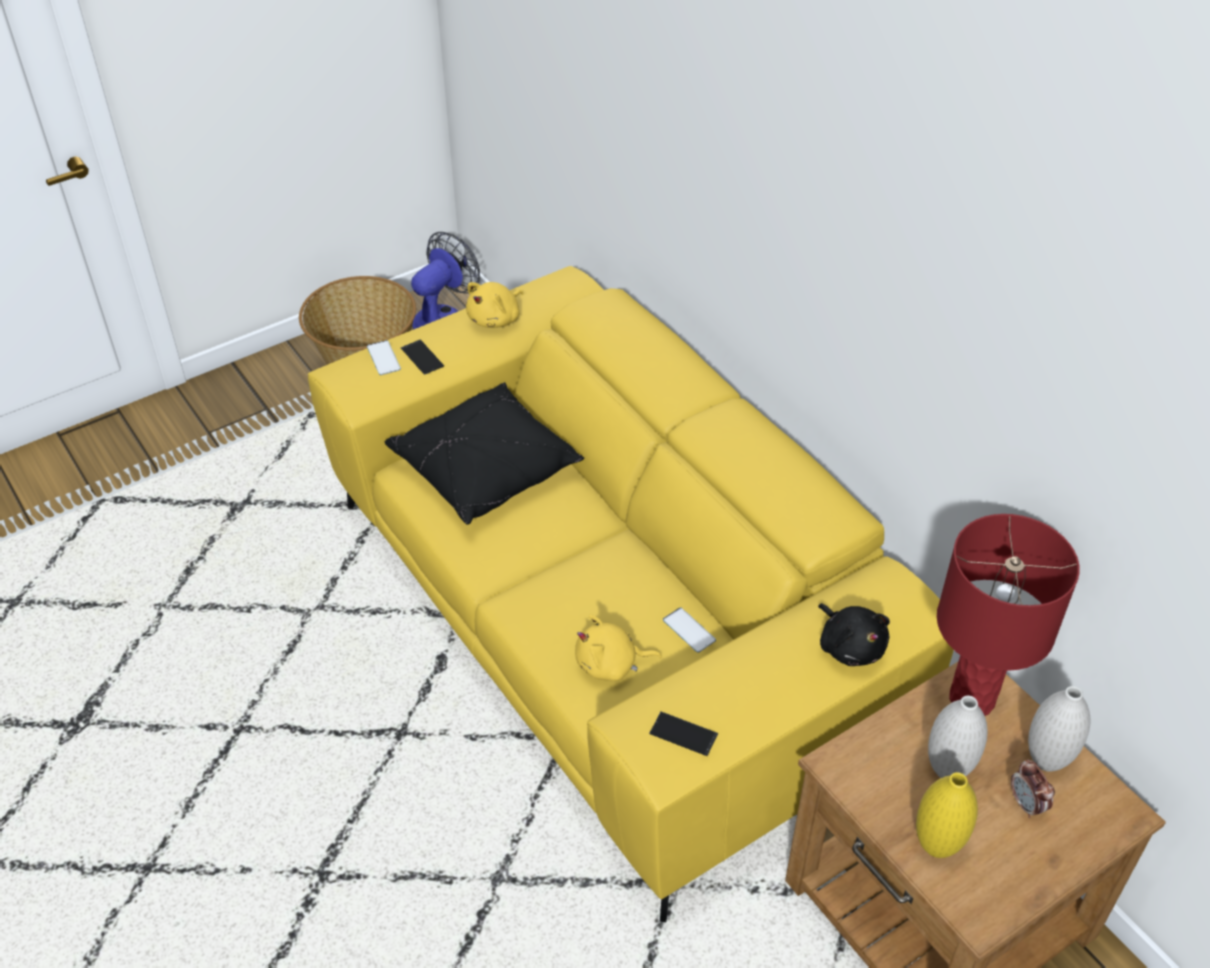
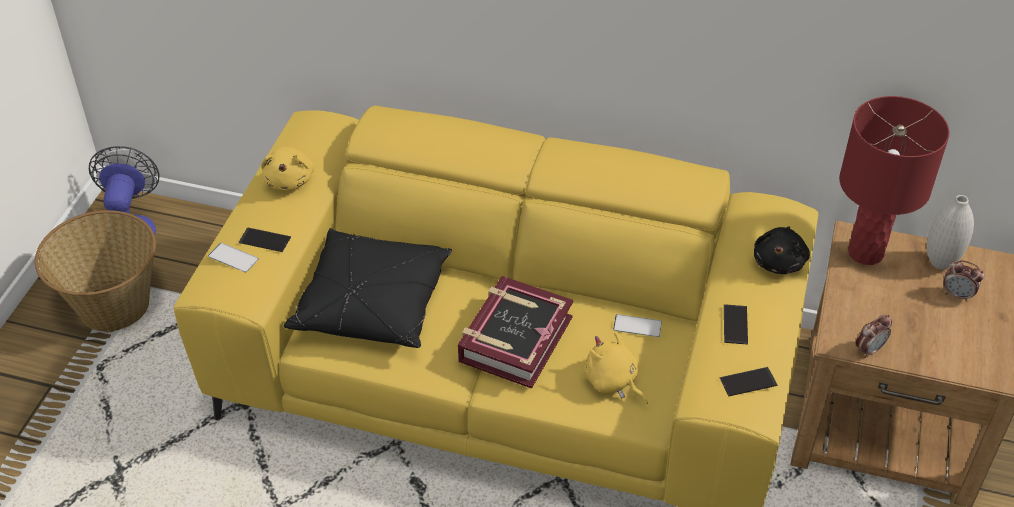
camera: 40 degrees left, 0 degrees up
yellow plush toy [575,615,662,681] -> yellow plush toy turned 90 degrees clockwise [585,332,648,404]
black plush toy [818,603,890,666] -> black plush toy turned 90 degrees clockwise [754,227,810,274]
yellow vase [916,772,978,858] -> none
white vase [928,696,988,778] -> none
none -> book [458,276,573,389]
none -> phone [724,304,748,345]
none -> alarm clock [855,315,892,358]

